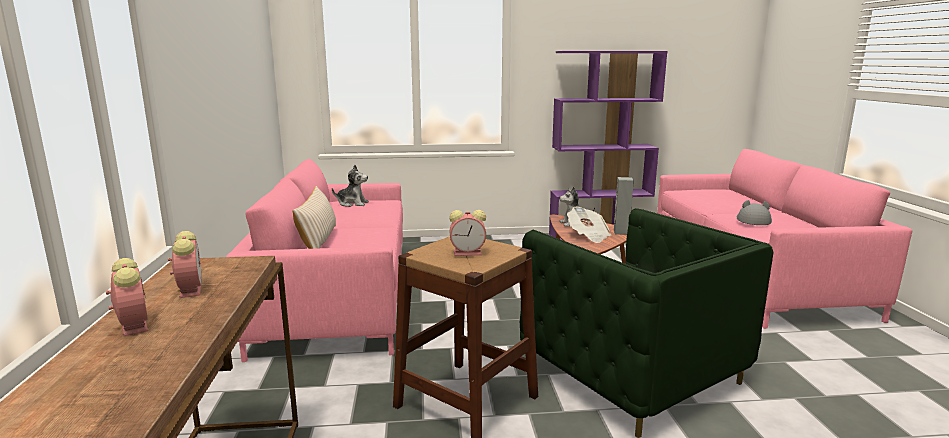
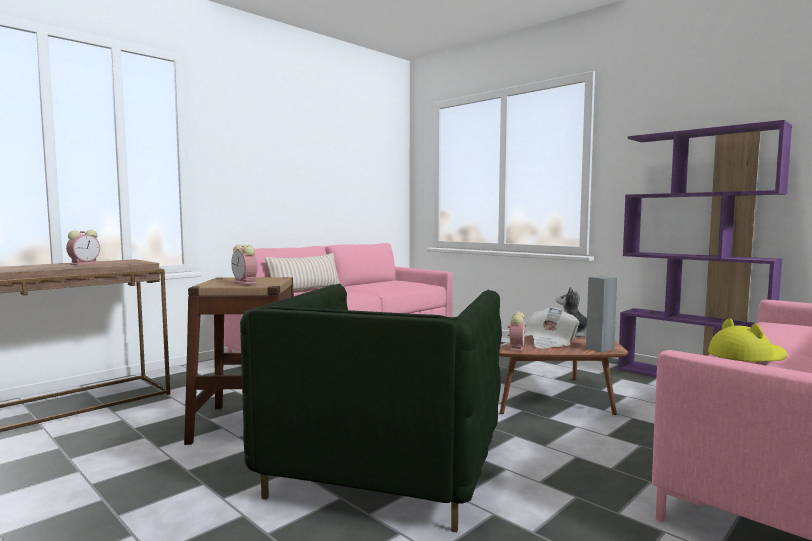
camera: 50 degrees right, 10 degrees down
alarm clock [106,258,148,337] -> alarm clock moved to [507,312,525,352]
plush toy [332,165,369,207] -> none
grey hat [737,200,772,225] -> yellow hat [708,318,787,362]

